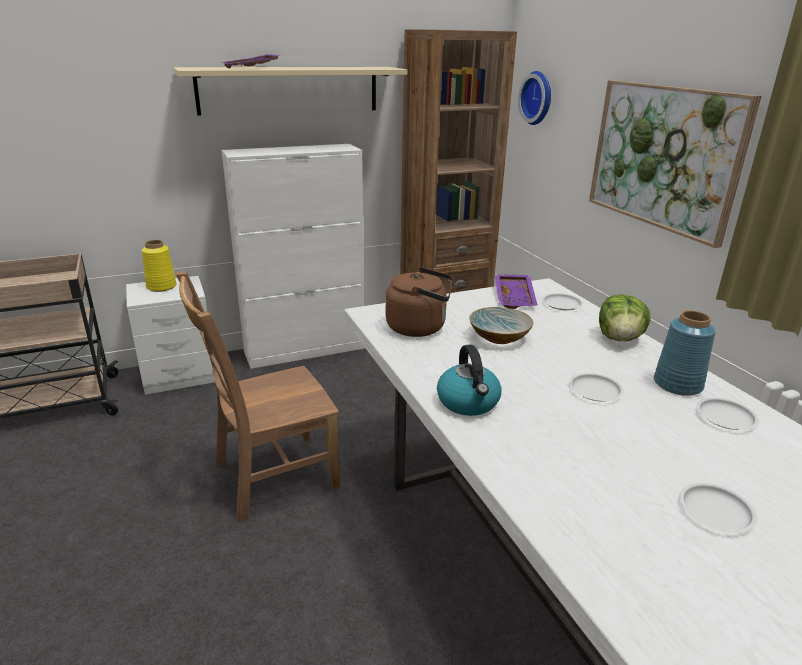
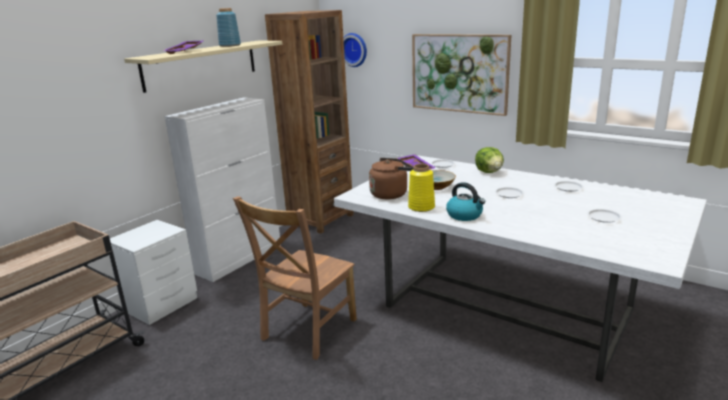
camera: 30 degrees left, 5 degrees down
yellow vase [142,240,176,292] -> yellow vase moved to [408,164,435,212]
blue vase [654,310,716,396] -> blue vase moved to [216,8,241,47]

